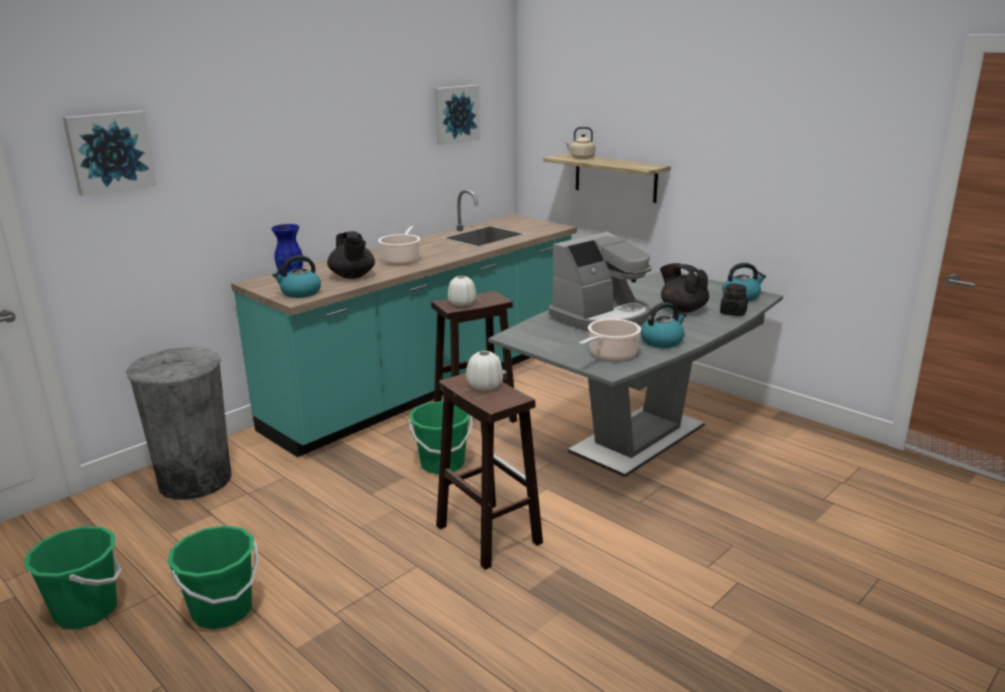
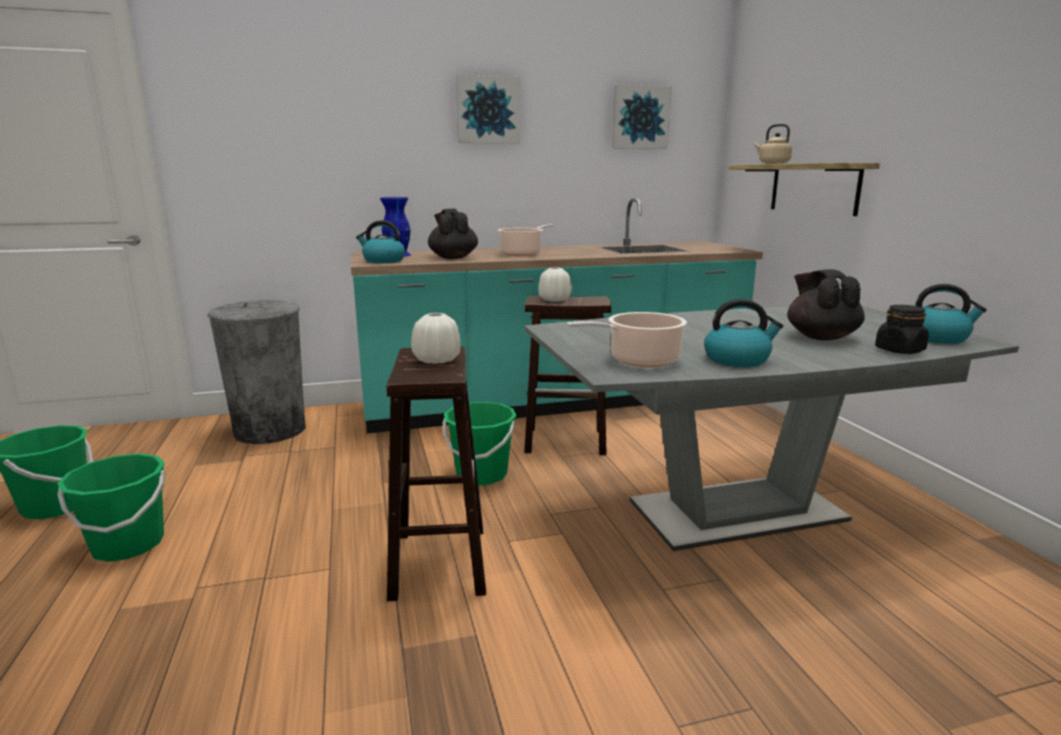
camera: 30 degrees right, 5 degrees down
picture [63,111,157,196] -> picture moved to [456,74,520,144]
black teapot [327,231,375,279] -> black teapot turned 150 degrees clockwise [428,209,478,259]
coffee machine [549,231,652,331] -> none

